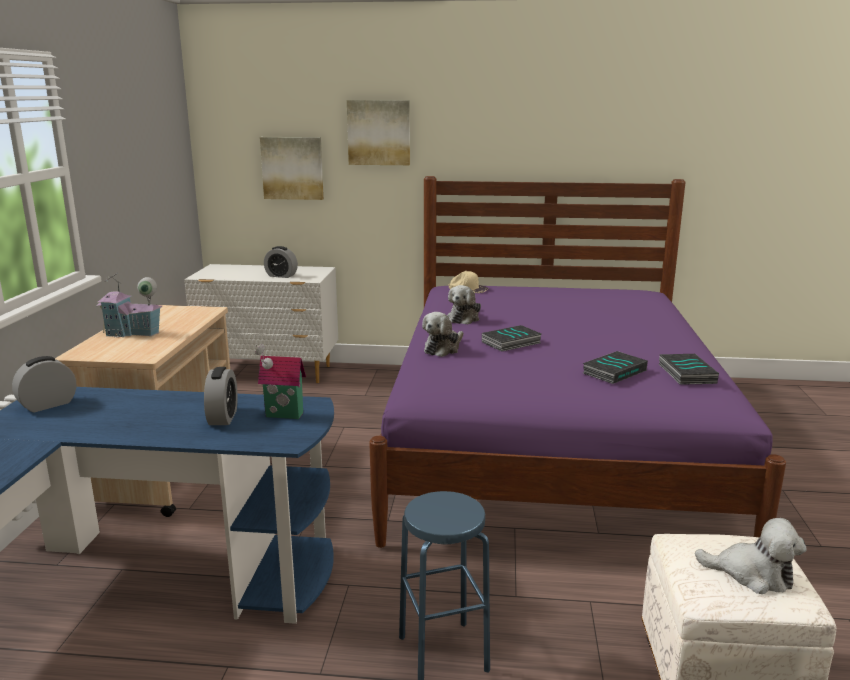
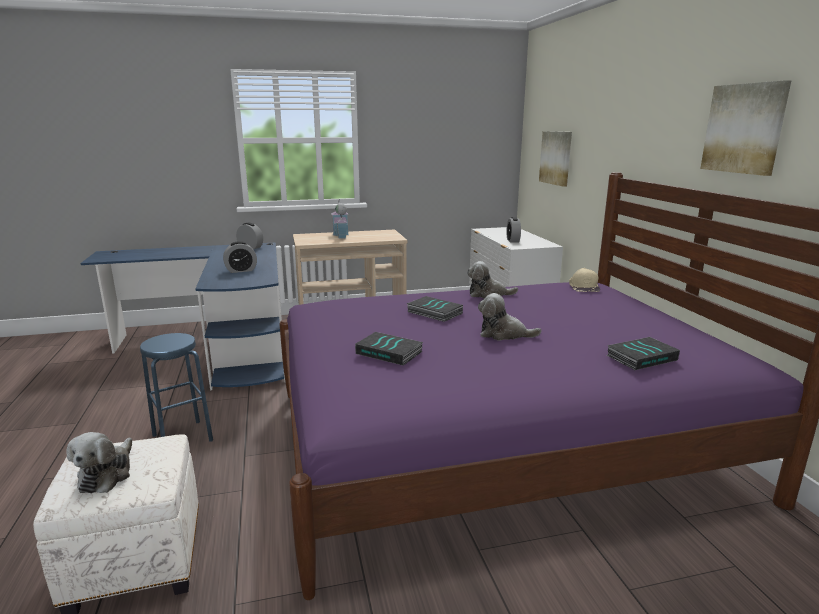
camera: 70 degrees right, 0 degrees up
toy house [255,344,306,419] -> none
picture [347,100,410,165] -> picture moved to [700,80,791,176]
plush toy [422,312,463,357] -> plush toy moved to [478,293,541,341]
book [659,354,719,385] -> book moved to [607,337,680,370]

